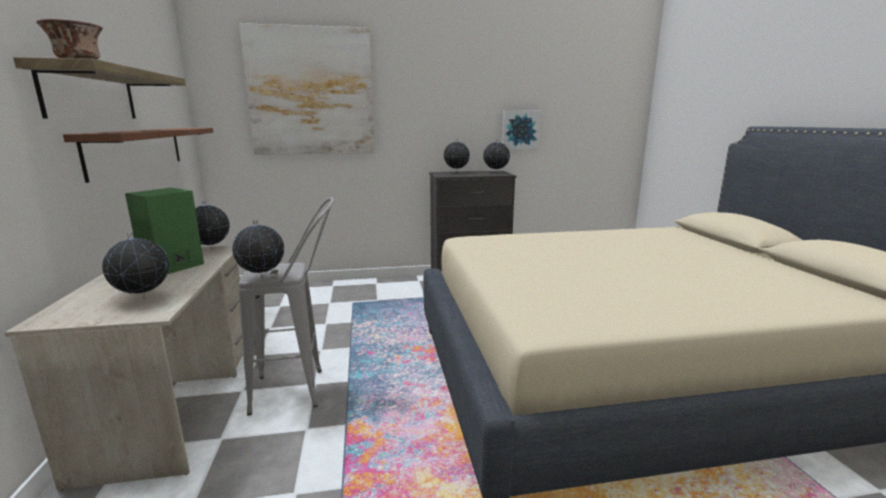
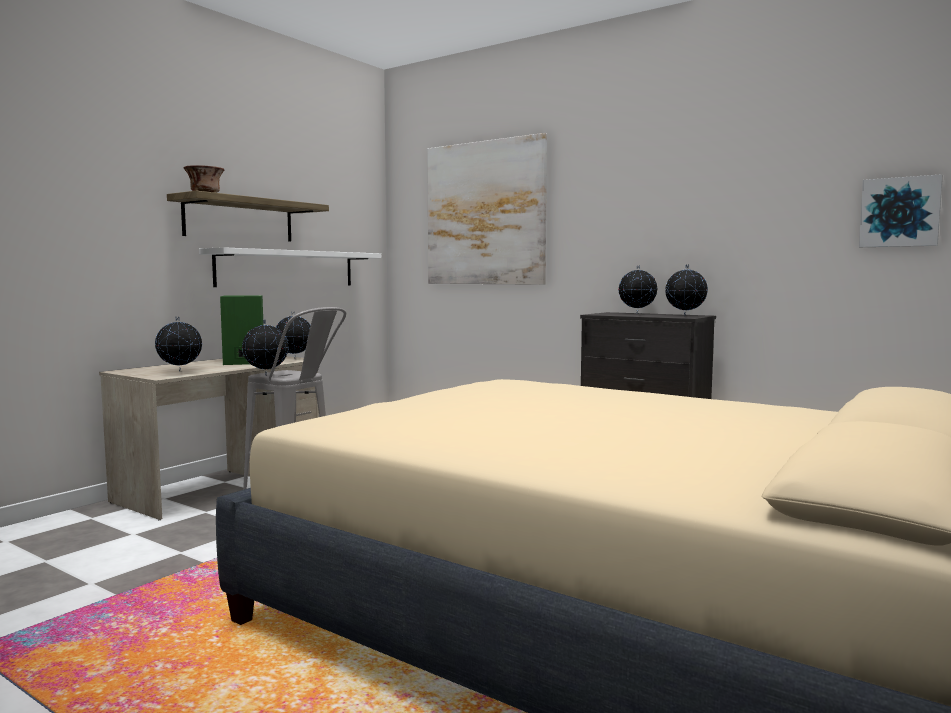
camera: 45 degrees right, 10 degrees down
brown shelf [63,128,213,183] -> white shelf [199,247,381,287]
picture [502,110,541,149] -> picture moved to [859,174,943,247]

